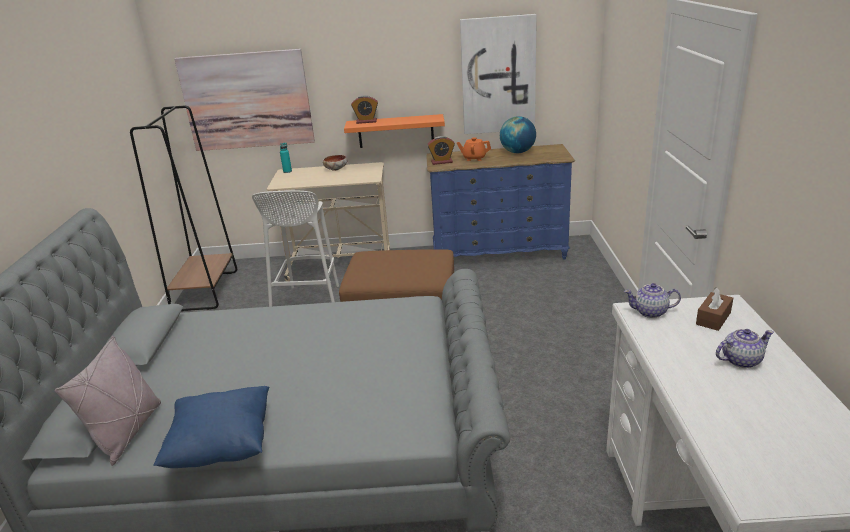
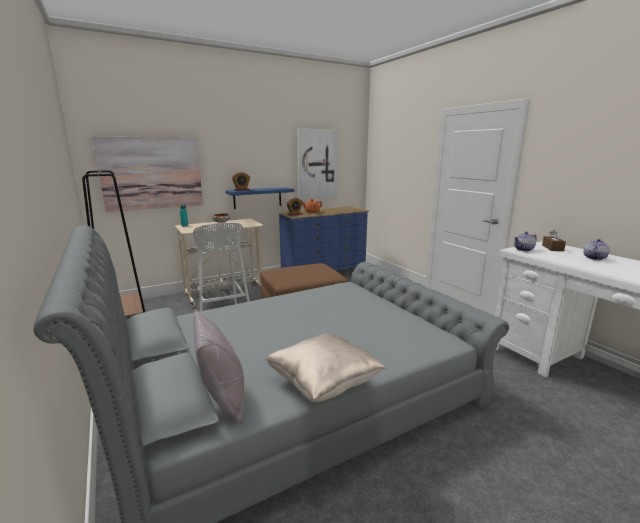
camera: 30 degrees left, 10 degrees down
blue pillow [153,386,269,468] -> beige pillow [266,332,386,402]
orange shelf [344,114,445,148] -> blue shelf [226,187,295,209]
globe [500,116,536,153] -> none

